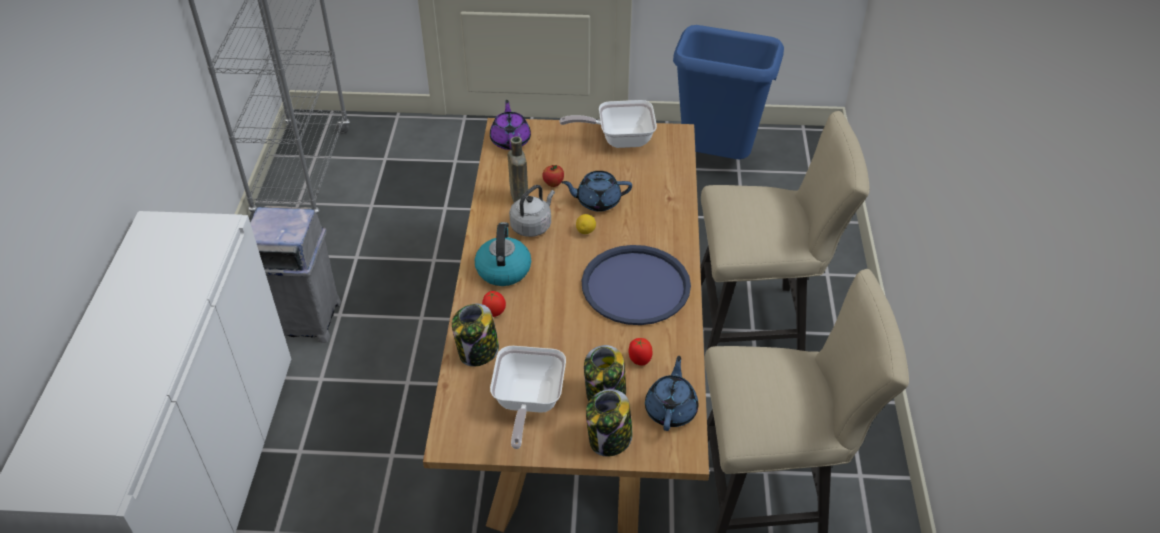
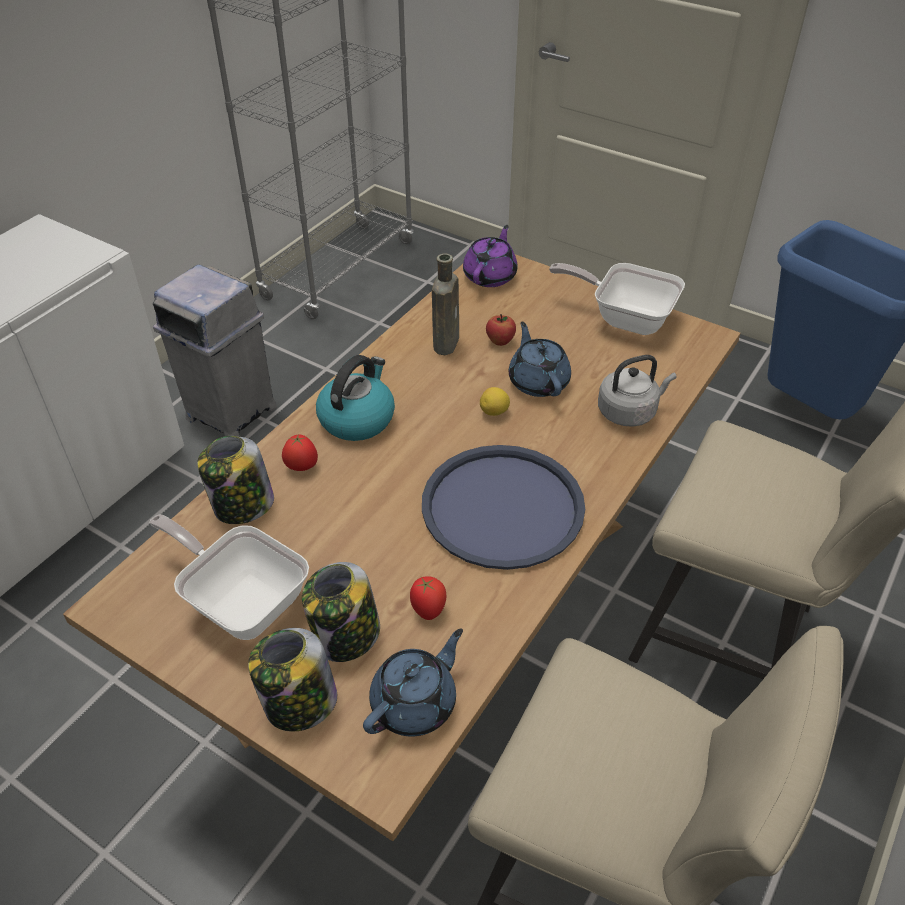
camera: 30 degrees right, 0 degrees up
frying pan [490,346,566,449] -> frying pan turned 90 degrees clockwise [149,514,309,640]
grey kettle [509,185,555,237] -> grey kettle moved to [598,355,677,427]
blue teapot [561,171,632,212] -> blue teapot turned 45 degrees clockwise [509,322,571,397]

